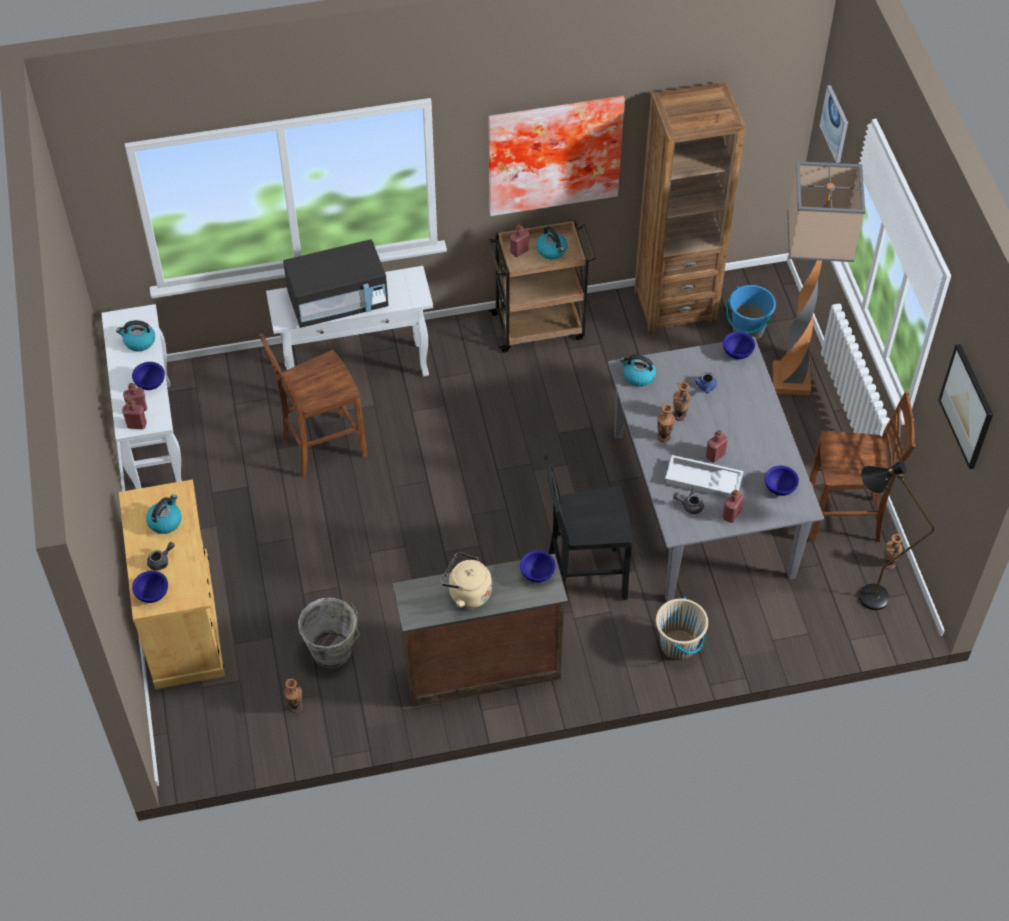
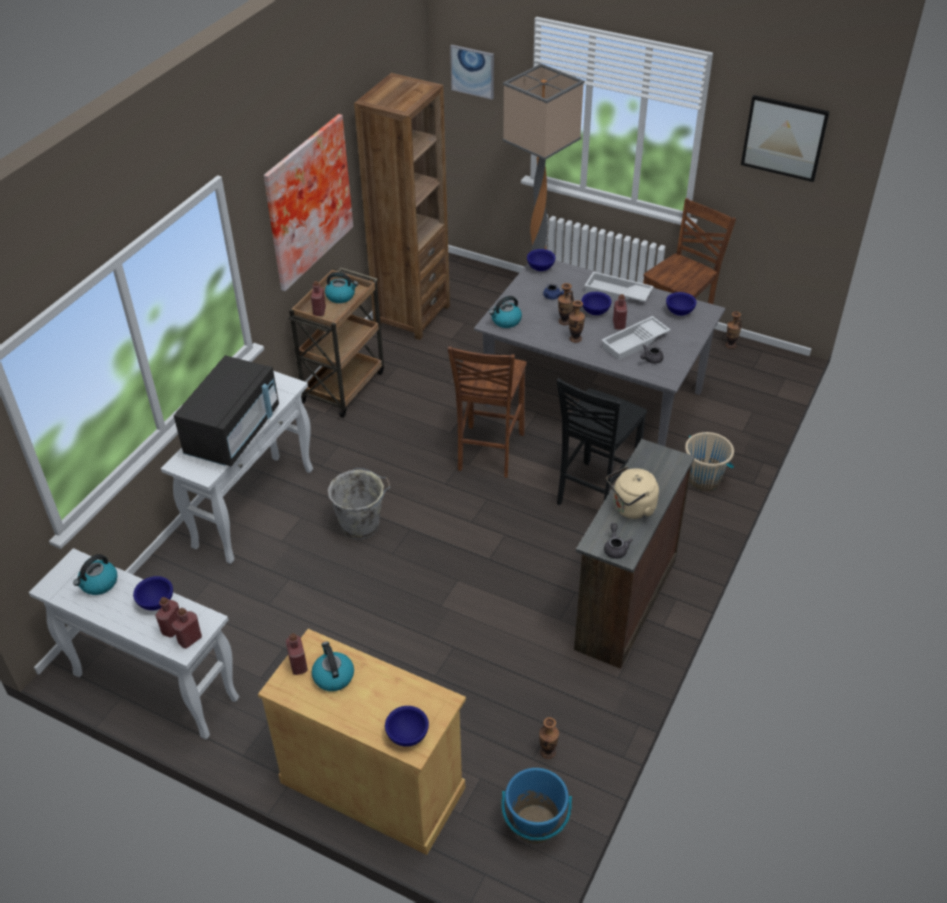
camera: 50 degrees left, 10 degrees down
grey teapot [147,542,175,571] -> grey teapot moved to [604,523,633,559]
brown chair [259,333,367,477] -> brown chair moved to [448,346,527,478]
grey bucket [298,598,360,668] -> grey bucket moved to [328,468,391,540]
blue bowl [520,550,556,583] -> blue bowl moved to [581,292,612,315]
red bottle [722,490,744,523] -> red bottle moved to [286,633,308,675]
blue bucket [726,285,776,340] -> blue bucket moved to [502,768,572,844]
black floor lamp [859,460,935,610] -> none
none -> white tray [584,271,654,302]

